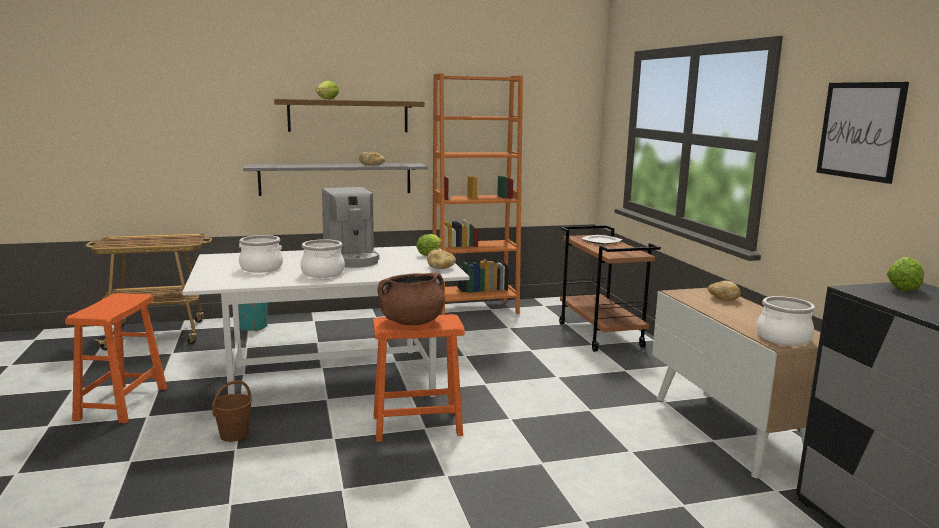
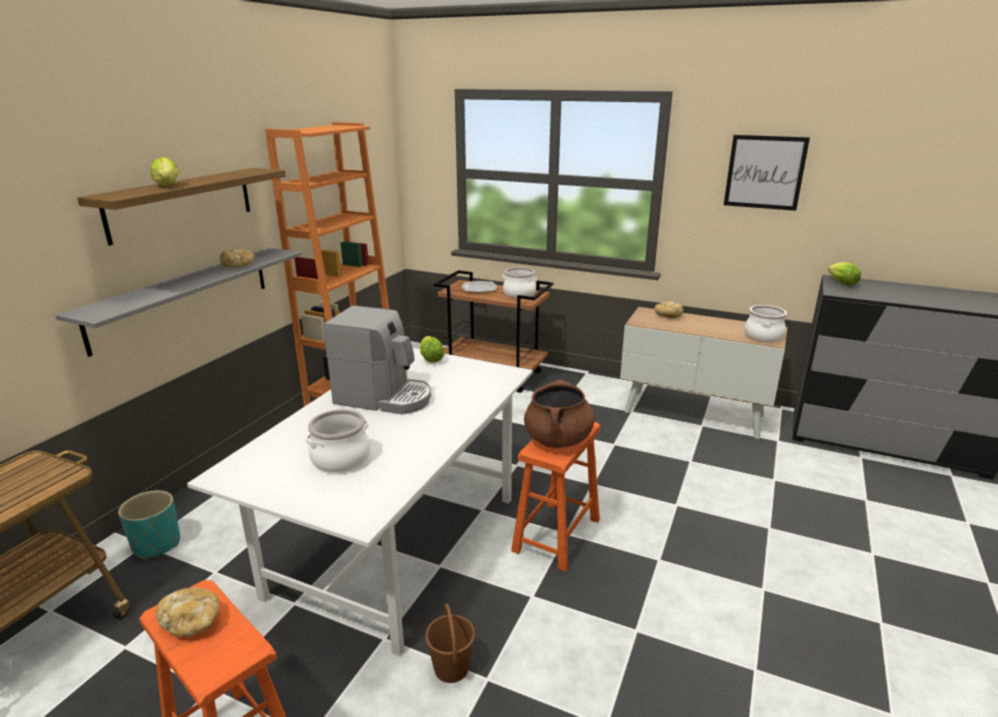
camera: 50 degrees left, 10 degrees up
cooking pot [301,239,345,278] -> cooking pot moved to [502,267,537,298]
bread [427,250,456,269] -> bread moved to [156,587,220,637]

